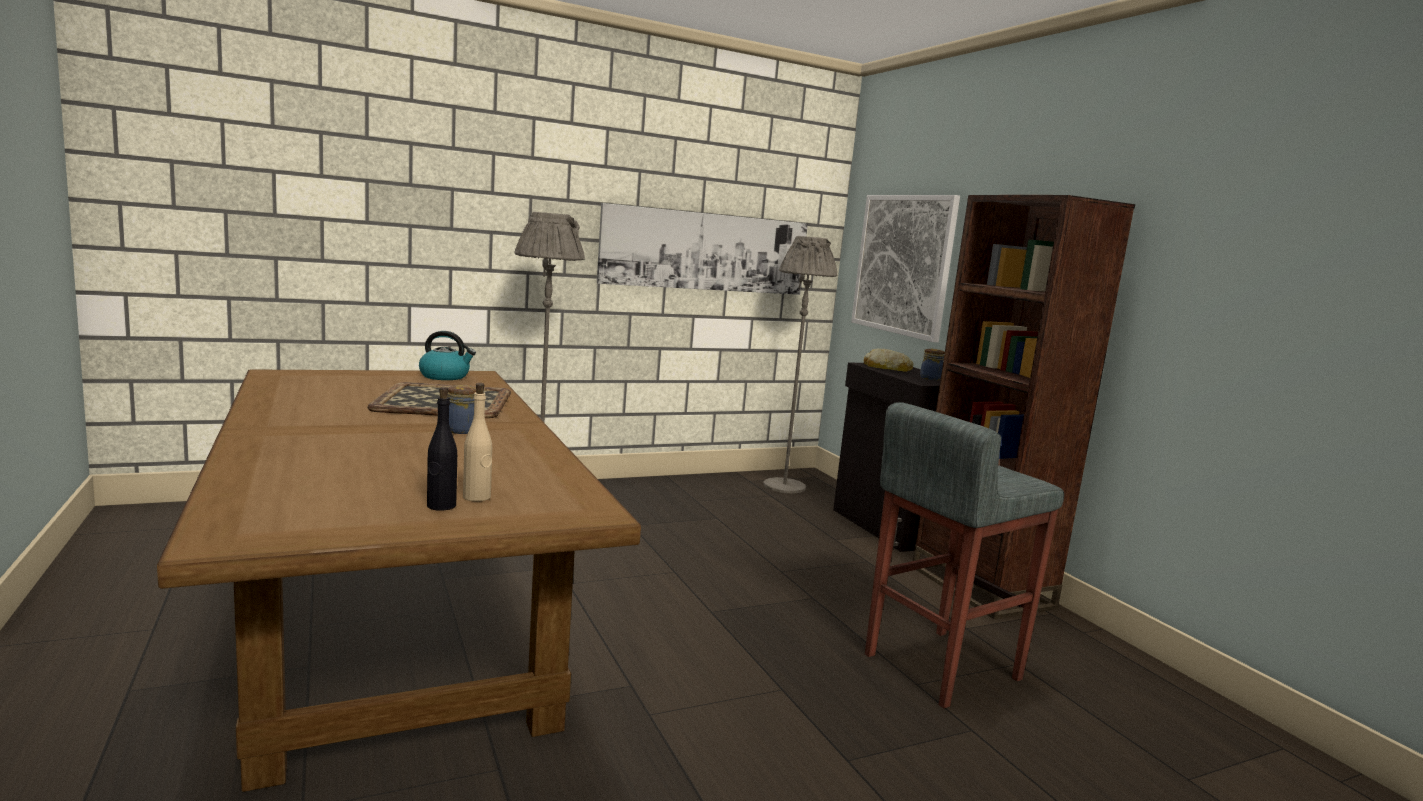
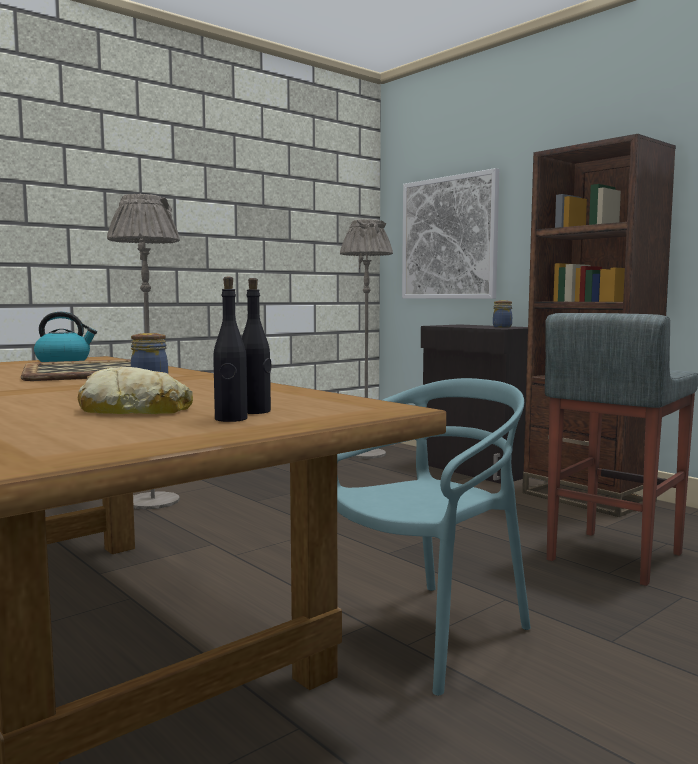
camera: 15 degrees left, 5 degrees down
beige bottle [463,383,492,501] -> black bottle [242,278,271,414]
picture [597,203,808,295] -> none
bread [864,348,914,372] -> bread moved to [78,367,193,414]
none -> turquoise chair [337,378,531,696]

